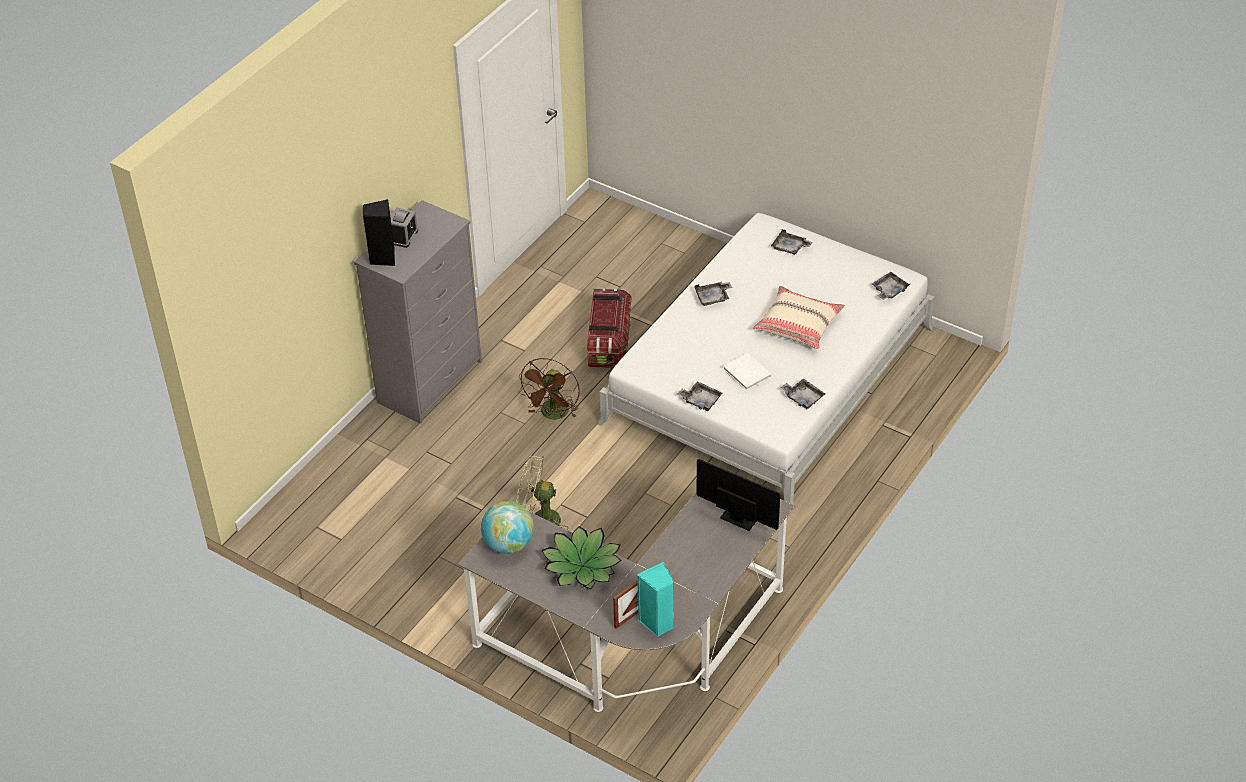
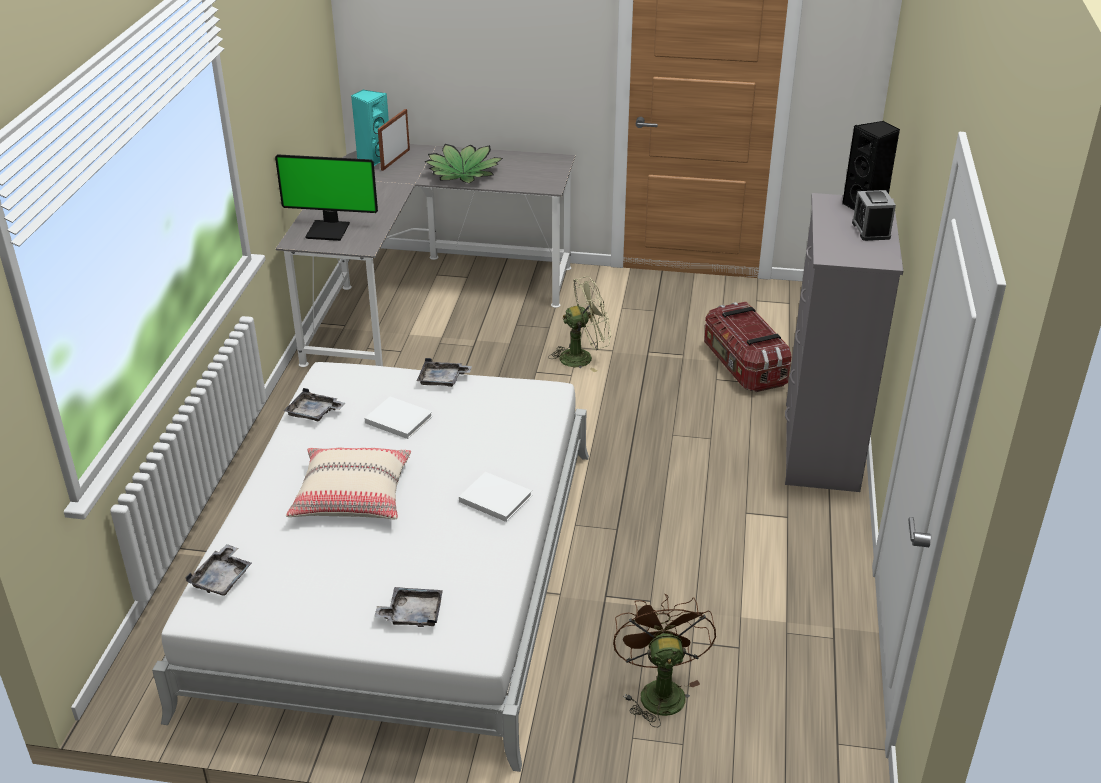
camera: 155 degrees right, 10 degrees down
globe [481,501,534,554] -> none
brown fan [518,358,580,420] -> brown fan moved to [613,594,716,727]
storage box [587,288,632,368] -> storage box moved to [704,302,792,392]
grey tray [695,282,732,306] -> white book [459,472,532,522]

